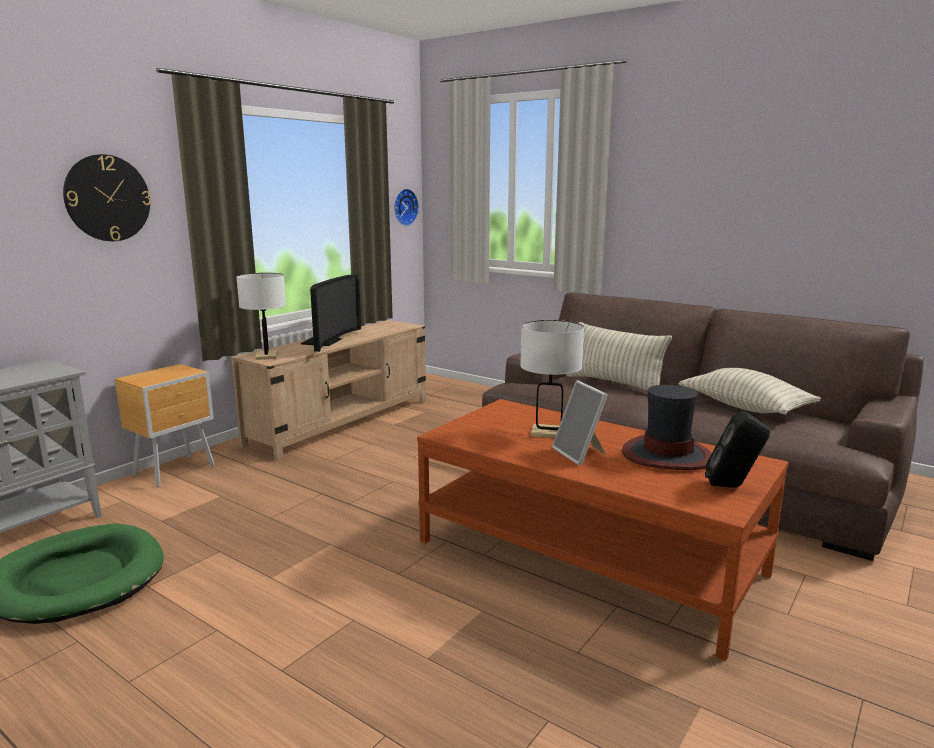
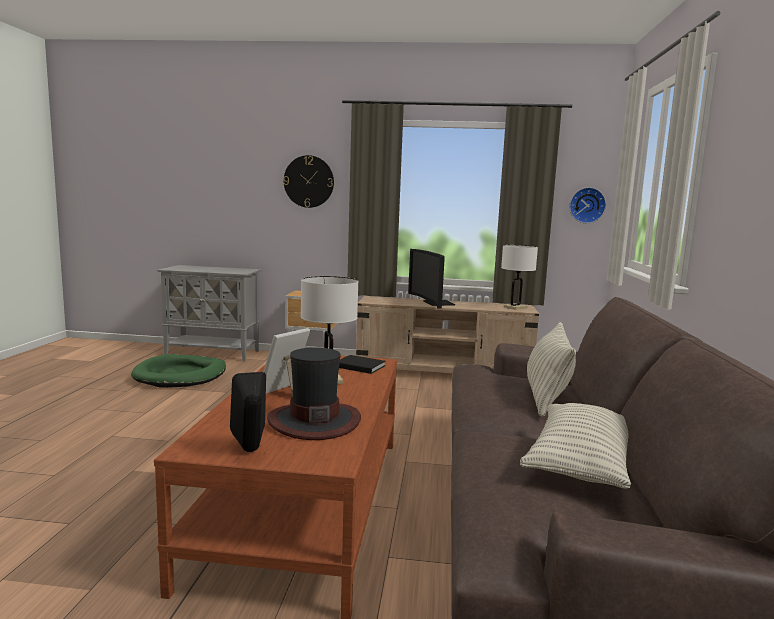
camera: 60 degrees right, 5 degrees down
white table lamp [236,273,286,360] -> white table lamp moved to [501,245,538,310]
television [301,274,361,352] -> television turned 90 degrees clockwise [408,249,455,308]
none -> black book [339,355,386,374]

